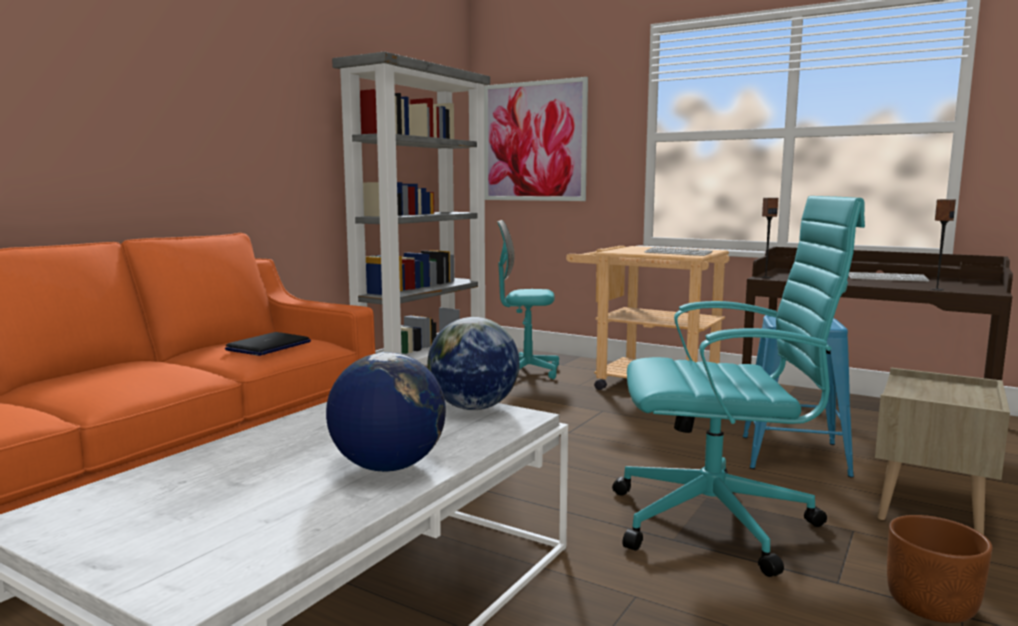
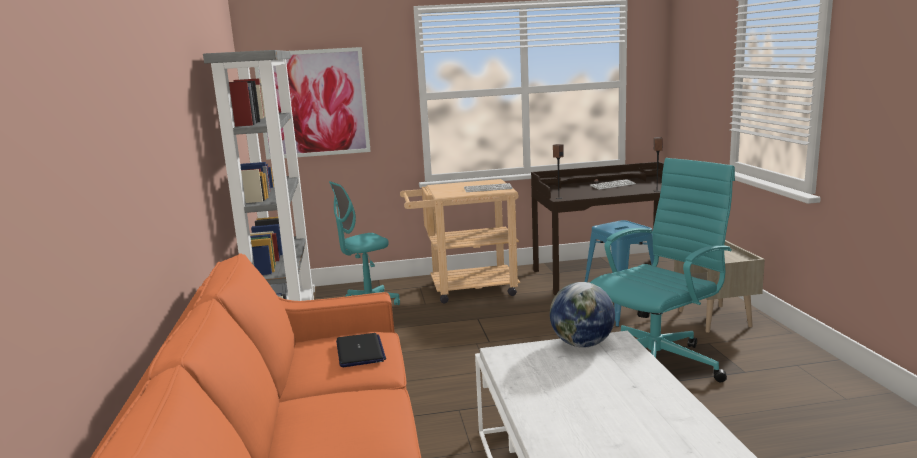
camera: 40 degrees left, 5 degrees up
globe [326,352,446,472] -> none
brown planter [887,515,993,623] -> none

